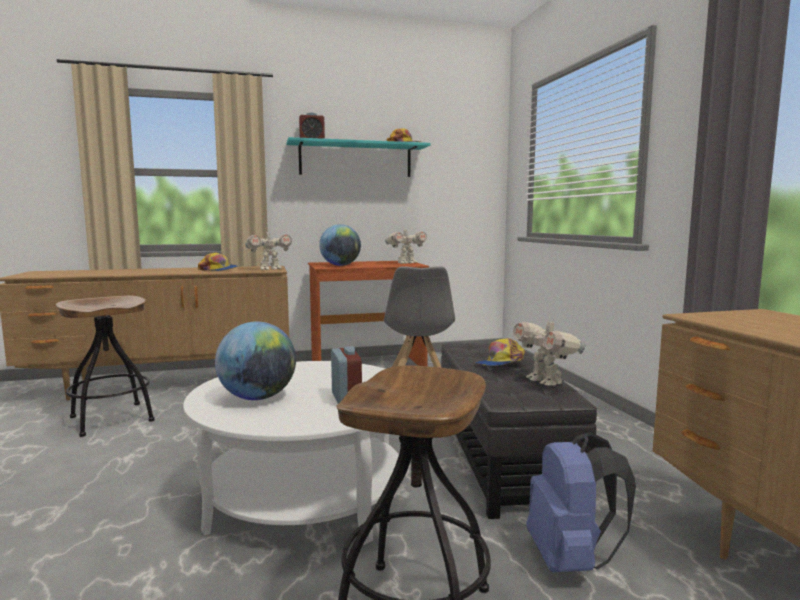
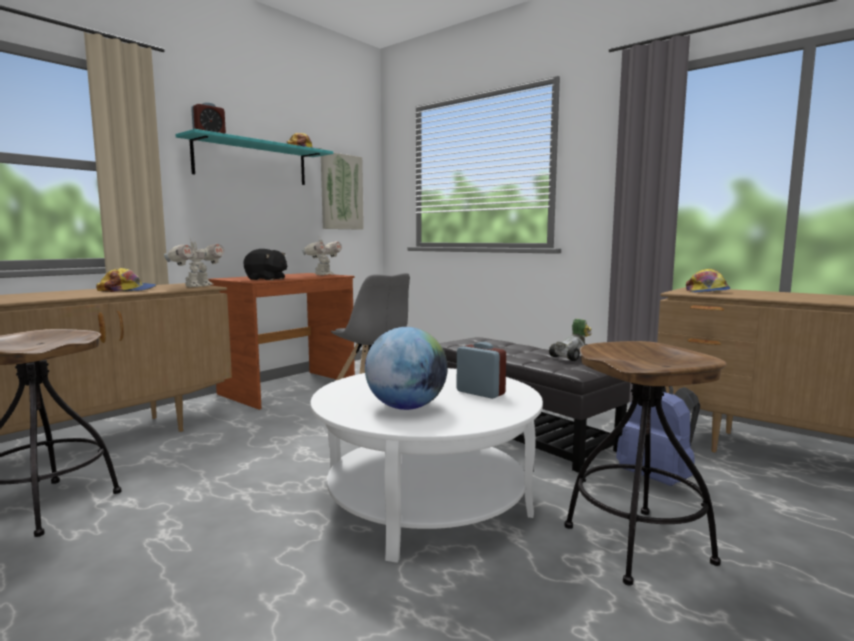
camera: 35 degrees left, 0 degrees up
globe [319,224,361,266] -> black plush toy [243,249,287,280]
cap [475,338,525,366] -> cap moved to [686,269,731,293]
toy robot [513,316,586,386] -> toy car [549,319,592,361]
none -> picture [321,153,364,230]

